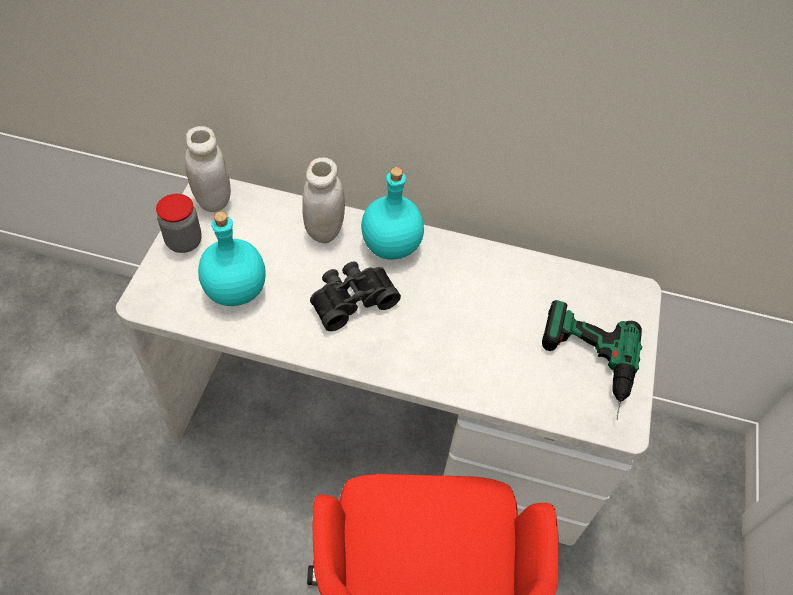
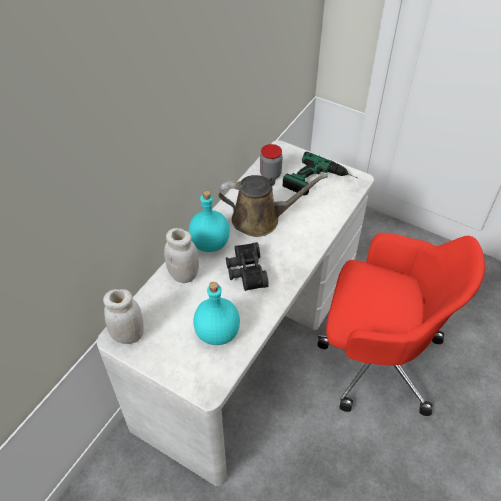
camera: 70 degrees left, 5 degrees down
jar [156,194,202,253] -> jar moved to [260,144,283,180]
none -> brown watering can [218,174,328,237]

